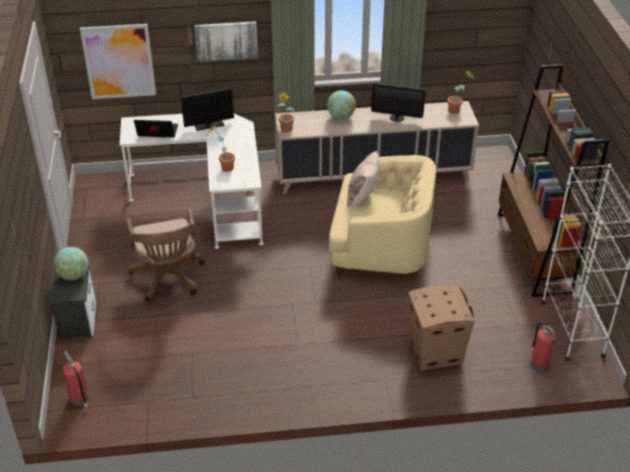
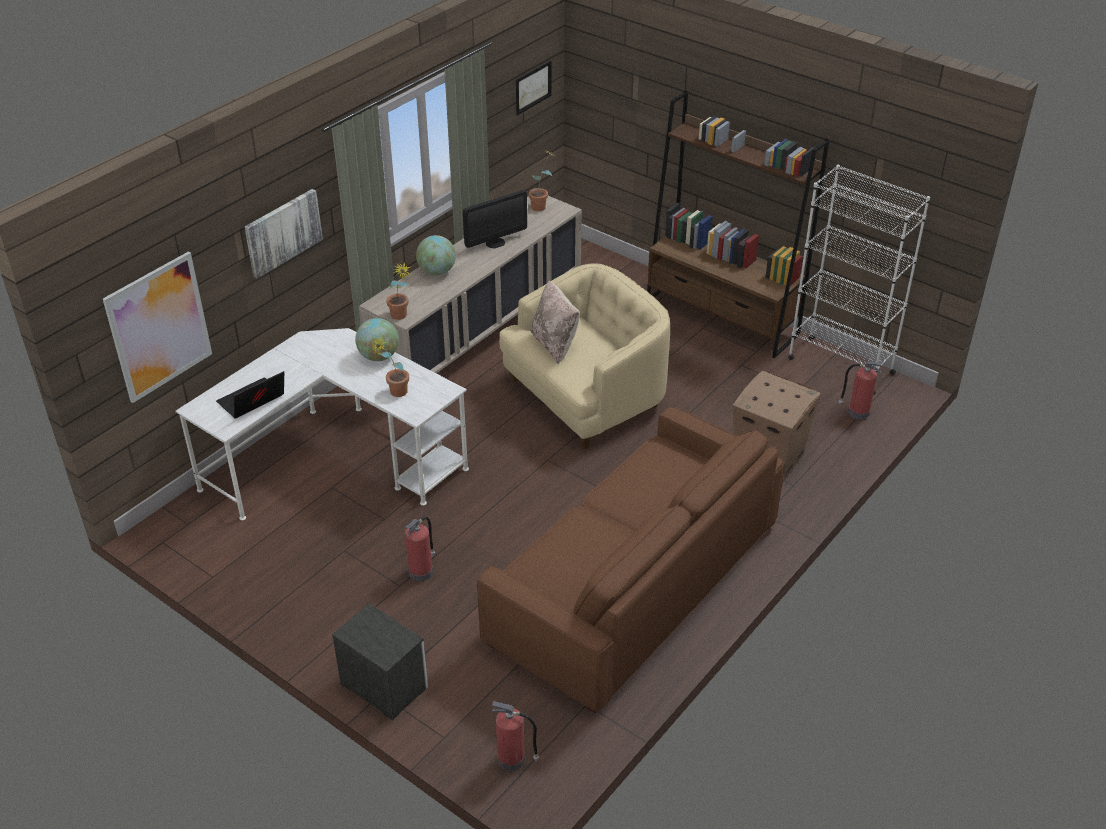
camera: 45 degrees left, 0 degrees up
globe [54,247,88,280] -> globe moved to [355,318,399,361]
brown office chair [127,209,205,301] -> fire extinguisher [405,516,435,581]
monitor [181,88,234,131] -> none
none -> brown sofa [477,406,785,713]
none -> picture [516,61,551,115]

